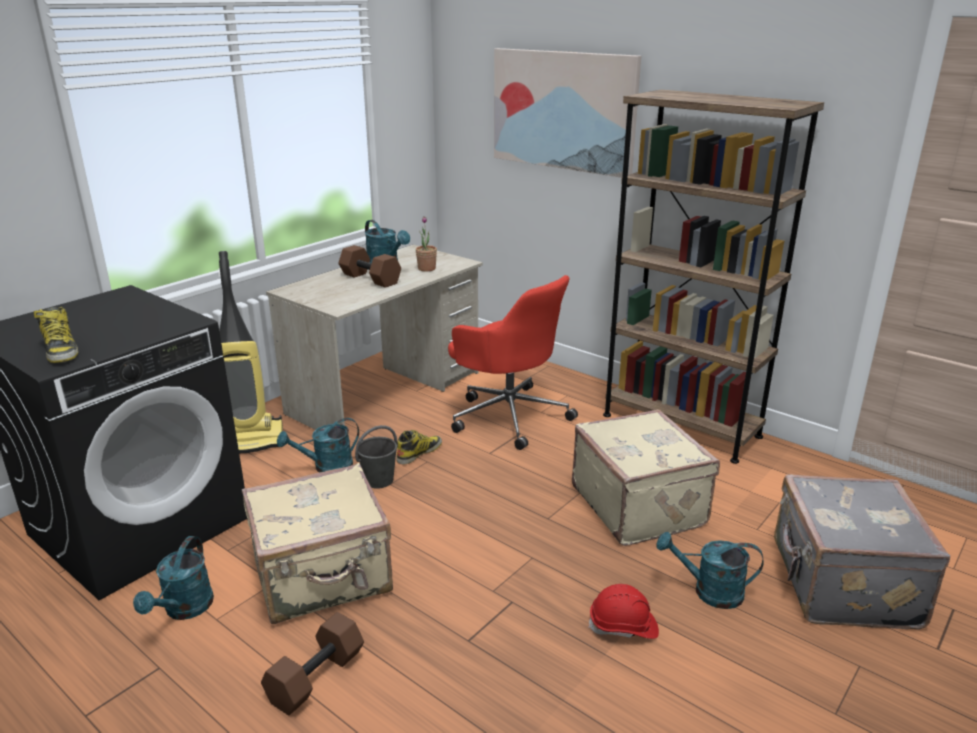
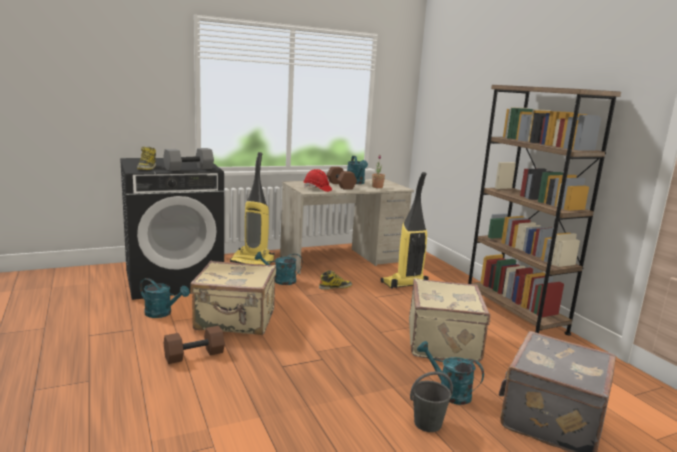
camera: 25 degrees right, 10 degrees down
turquoise watering can [133,536,214,620] -> turquoise watering can turned 105 degrees counterclockwise [140,278,190,318]
grey bucket [355,425,397,489] -> grey bucket moved to [410,372,453,432]
red office chair [448,275,578,450] -> vacuum cleaner [381,172,429,289]
picture [494,48,641,178] -> none
red hard hat [588,584,659,639] -> red hard hat moved to [304,169,332,192]
none -> grey dumbbell [163,148,214,171]

